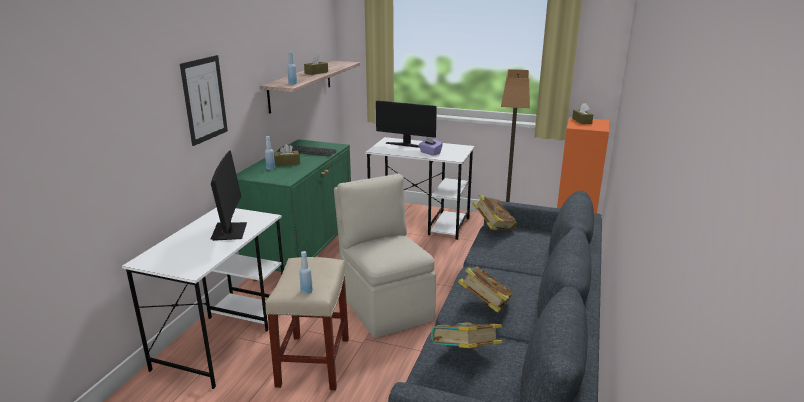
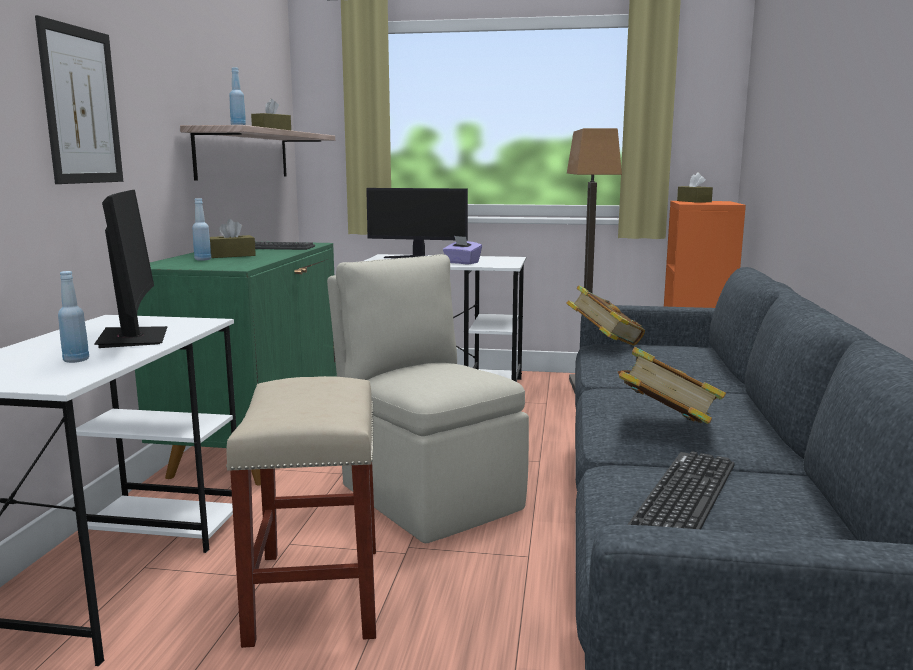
camera: 10 degrees left, 10 degrees down
blue bottle [299,251,313,294] -> blue bottle moved to [58,271,89,363]
book [431,322,502,348] -> keyboard [627,451,735,529]

